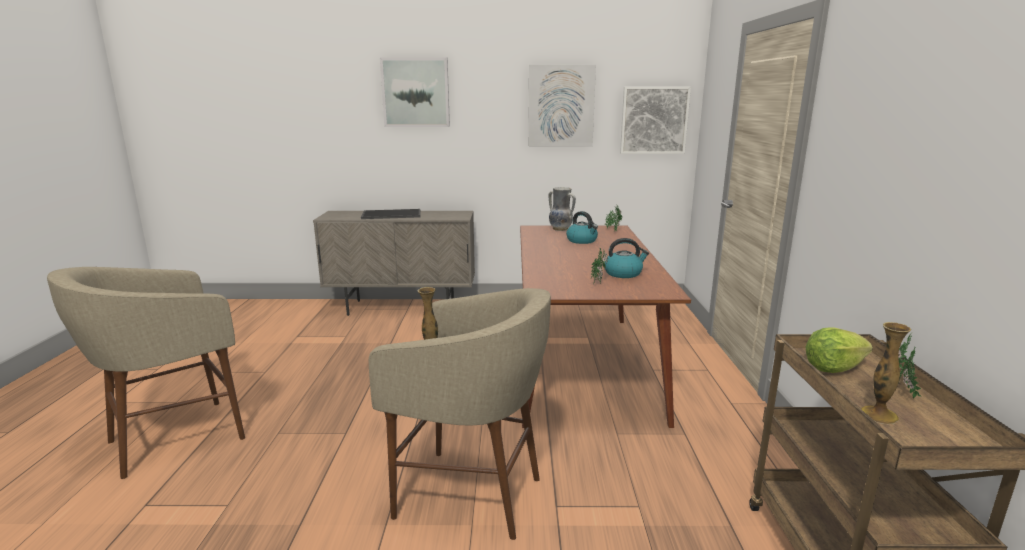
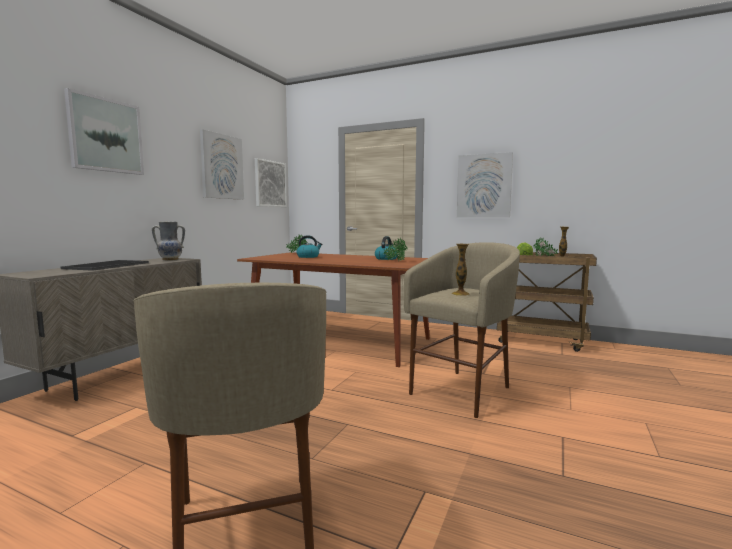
camera: 65 degrees left, 10 degrees down
vase [548,187,576,231] -> vase moved to [152,222,185,261]
none -> picture [457,152,513,218]

